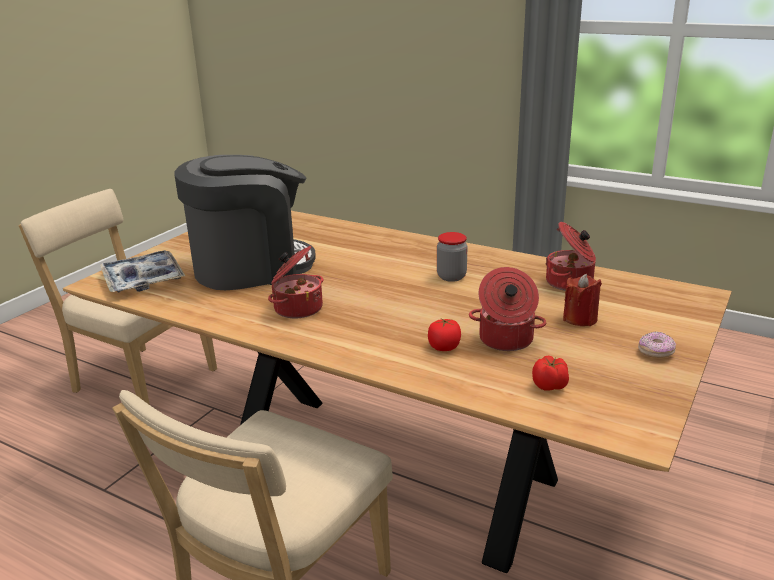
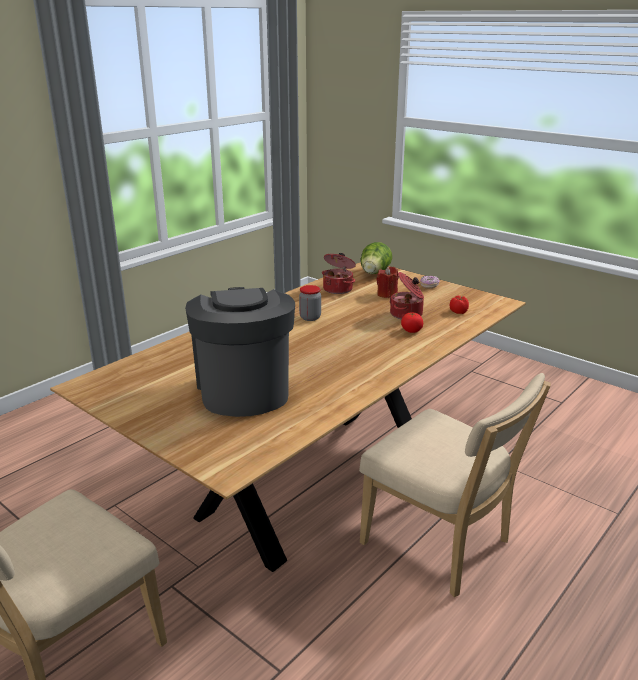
camera: 80 degrees left, 0 degrees up
tray [100,250,185,293] -> none
cooking pot [268,246,324,318] -> none
none -> lettuce [361,242,392,274]

